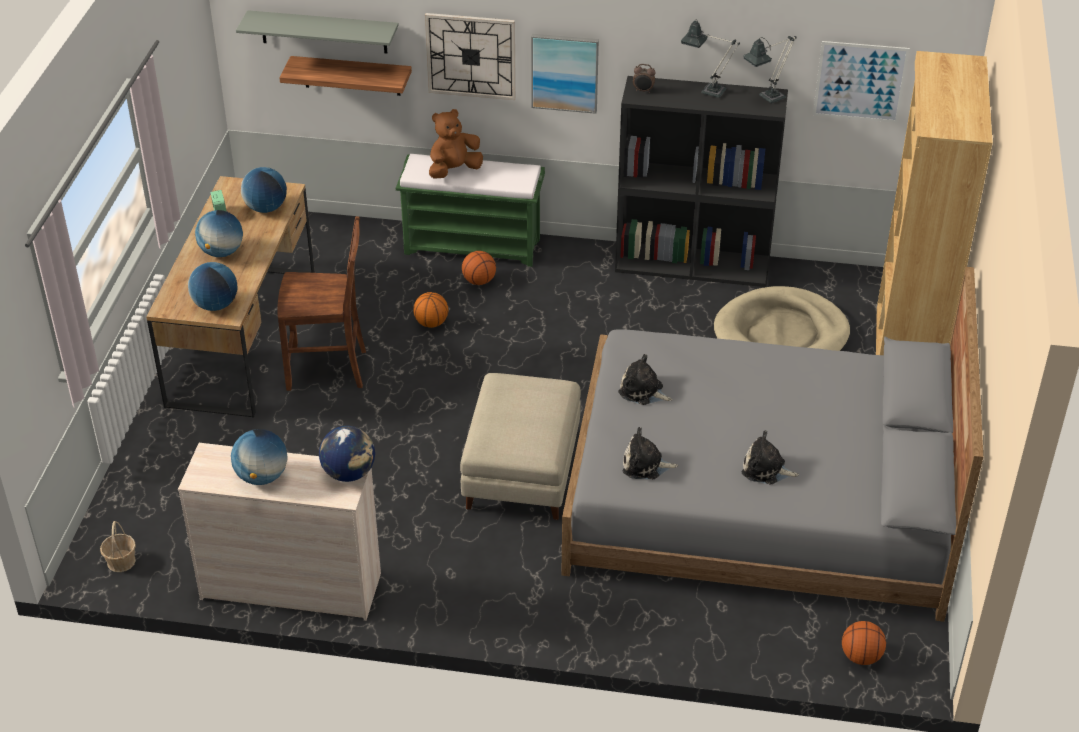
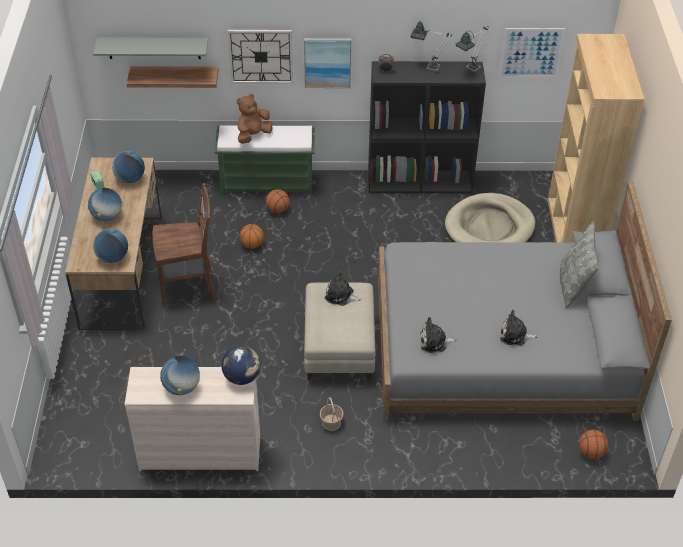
camera: 10 degrees left, 5 degrees up
basket [100,521,136,572] -> basket moved to [320,397,344,431]
plush toy [618,354,672,405] -> plush toy moved to [325,271,361,306]
none -> grey pillow [560,221,599,308]

